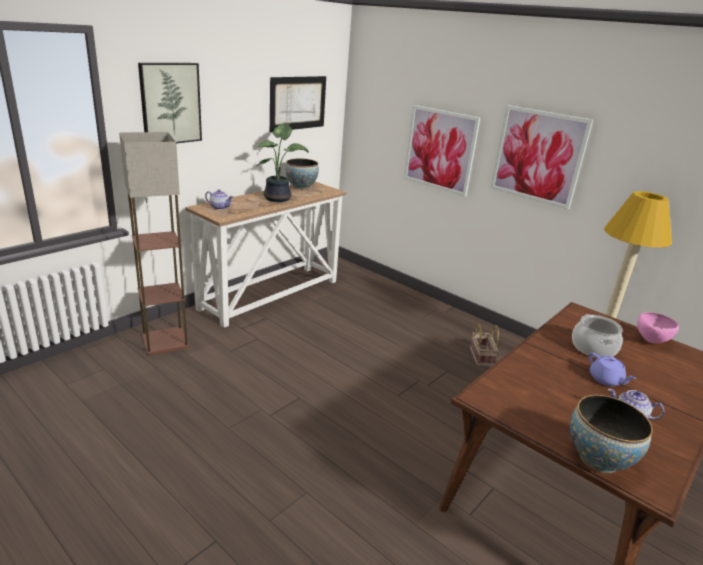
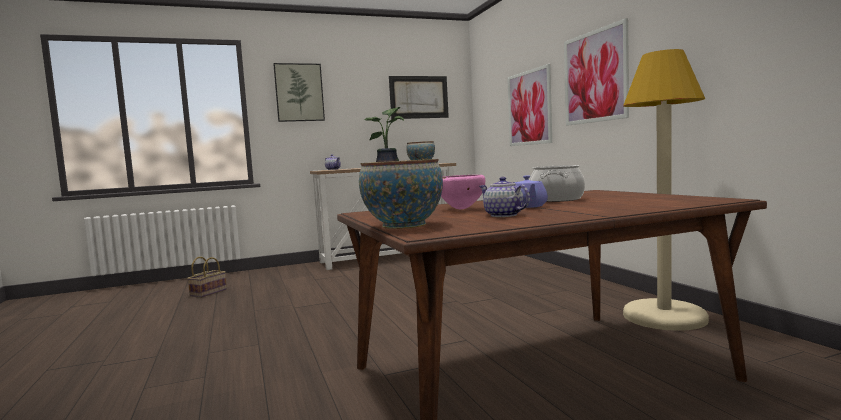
camera: 30 degrees right, 20 degrees down
floor lamp [119,132,189,355] -> none
basket [470,324,499,367] -> basket moved to [187,257,227,298]
pink bowl [637,312,679,344] -> pink bowl moved to [441,175,485,209]

